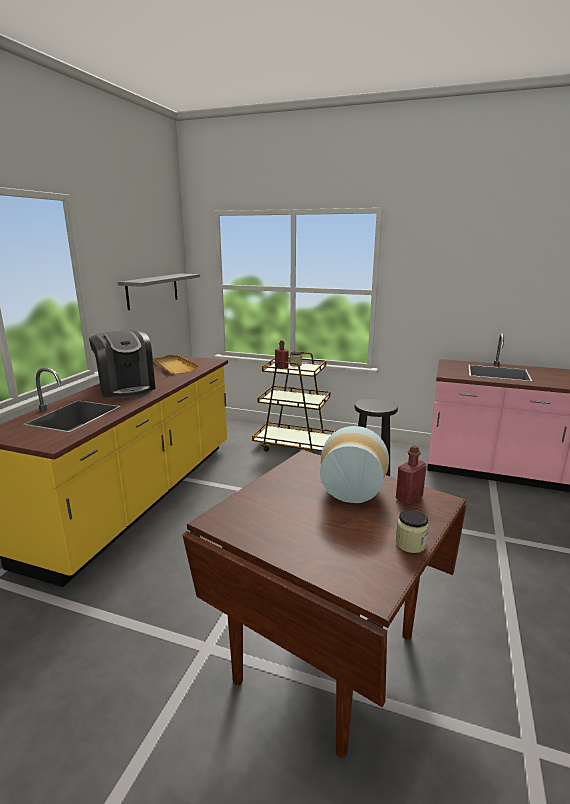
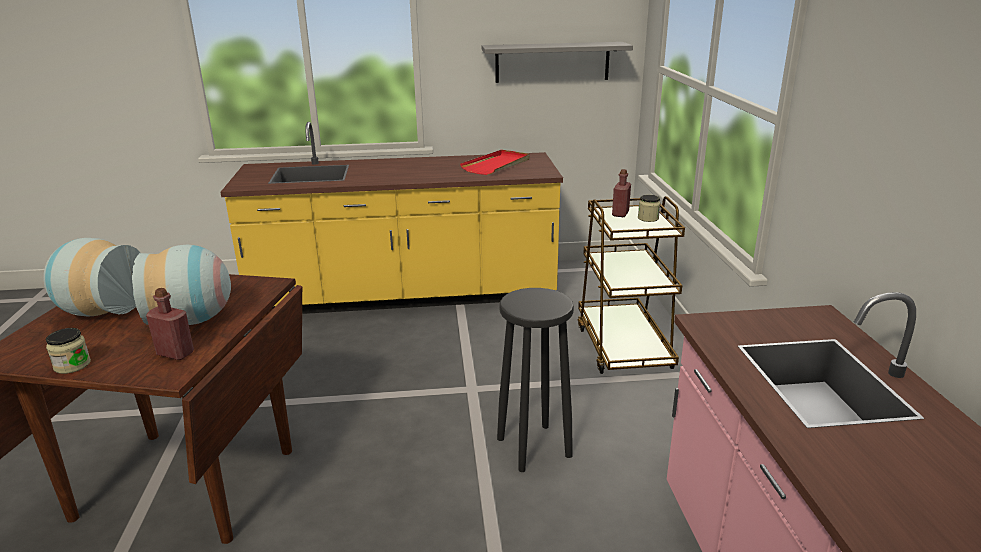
camera: 65 degrees right, 5 degrees up
coffee machine [89,330,156,399] -> none
beige tray [153,355,198,374] -> red tray [460,150,530,175]
none -> vase [44,238,140,316]

